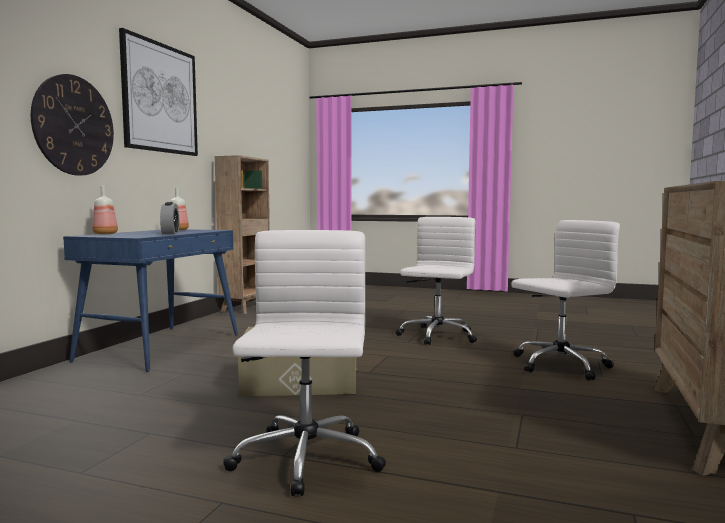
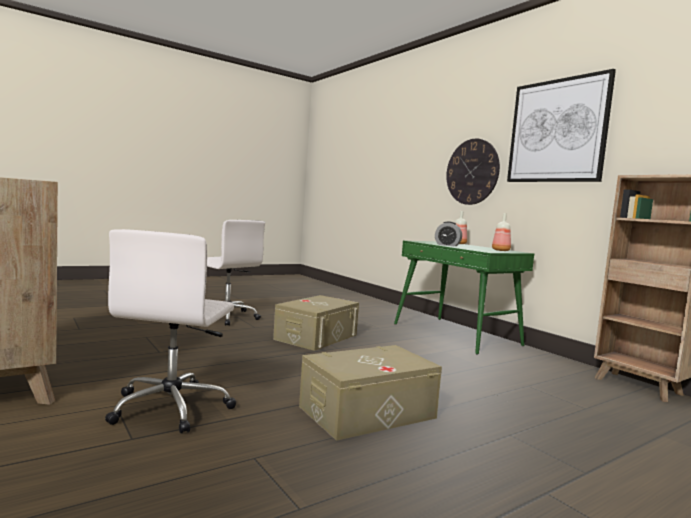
camera: 125 degrees right, 0 degrees up
blue desk [63,229,238,372] -> green desk [394,241,534,355]
white office chair [395,217,477,345] -> beige storage box [299,345,442,441]

